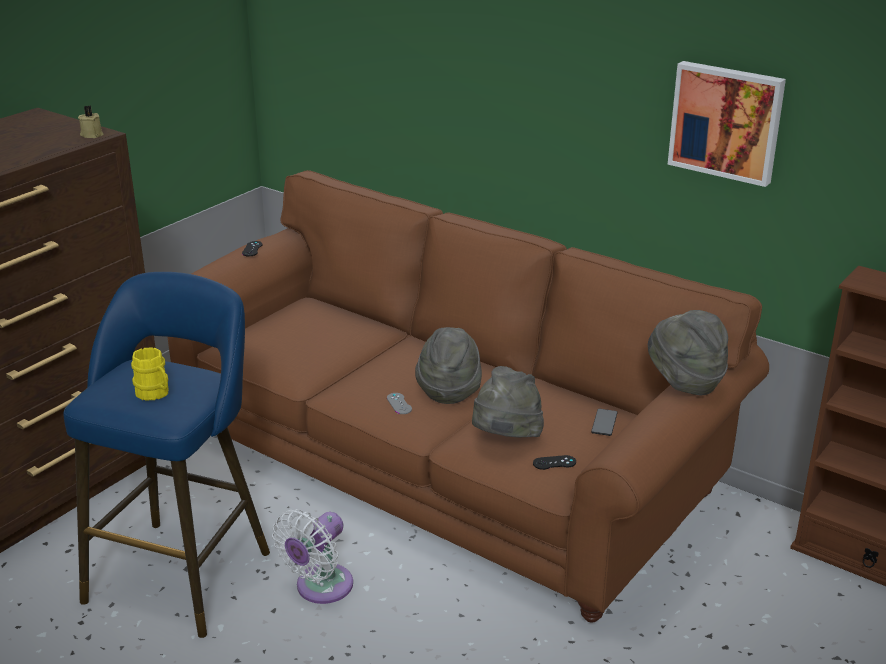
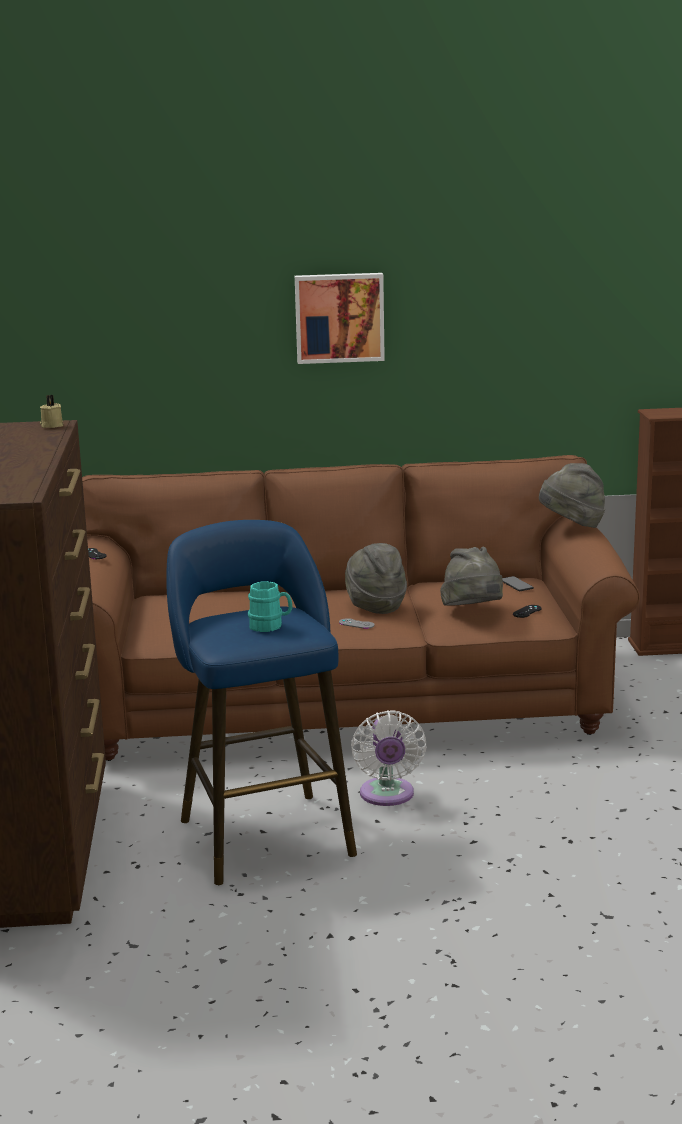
camera: 40 degrees left, 10 degrees down
yellow mug [131,347,168,401] -> turquoise mug [248,581,292,632]
picture [668,61,786,187] -> picture moved to [295,273,385,364]

